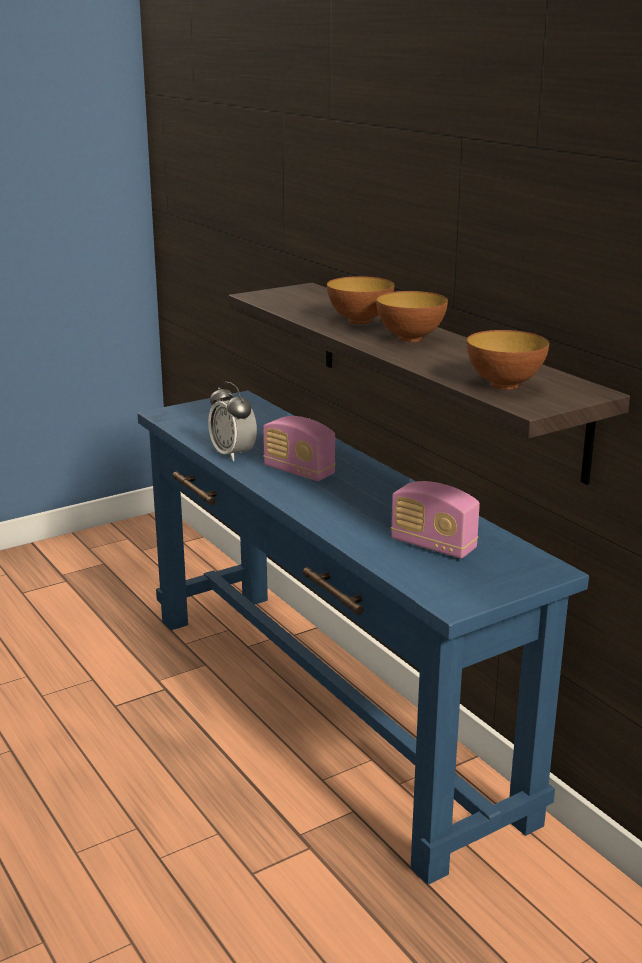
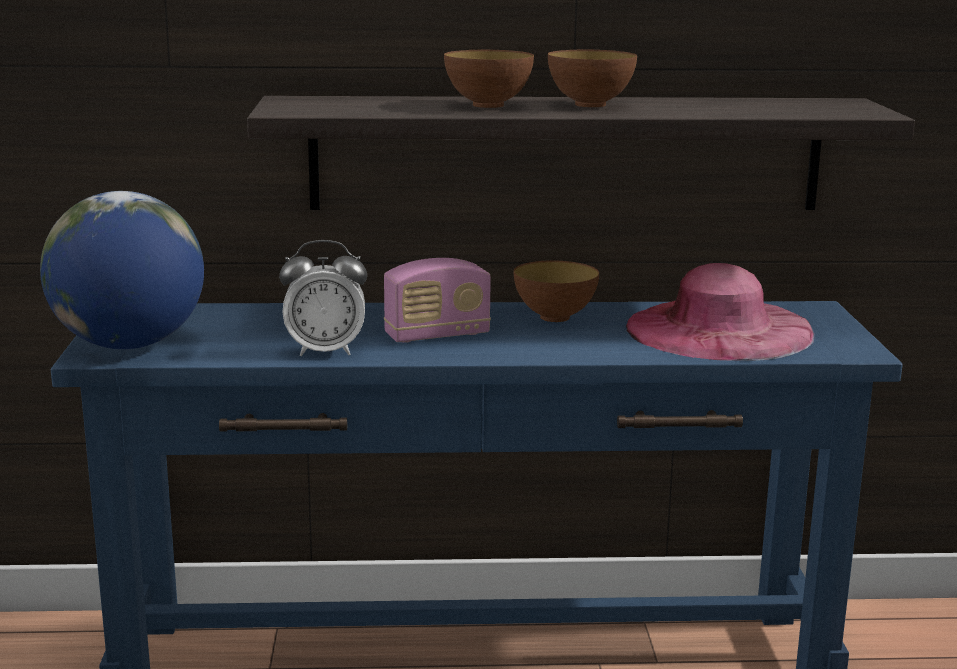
camera: 60 degrees left, 5 degrees down
radio [391,481,480,559] -> pink hat [626,263,815,361]
bowl [467,330,549,389] -> bowl moved to [514,260,599,322]
none -> globe [40,191,204,349]

